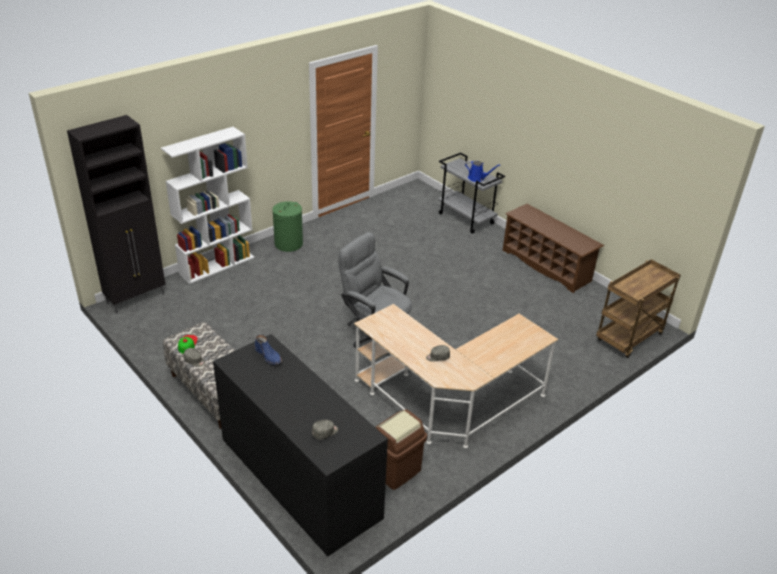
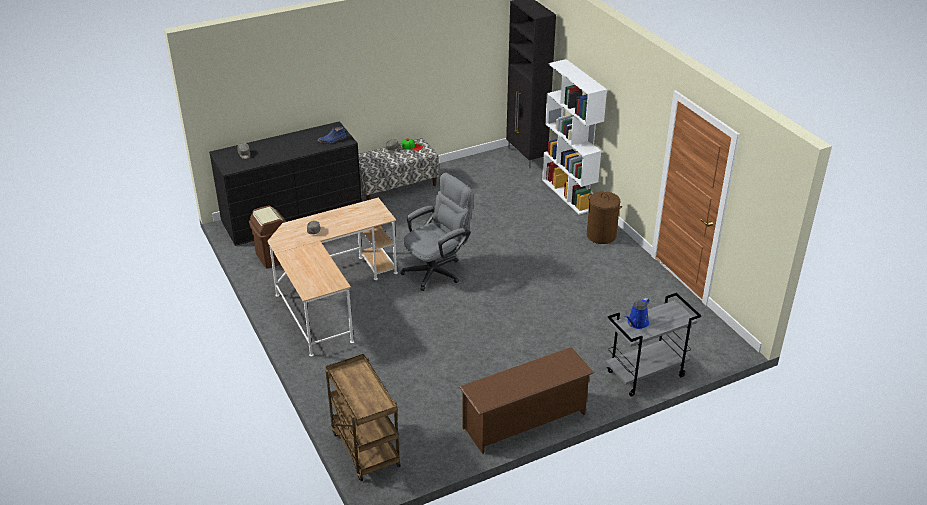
camera: 105 degrees right, 0 degrees up
green laundry basket [272,201,303,252] -> brown laundry basket [587,191,622,244]

